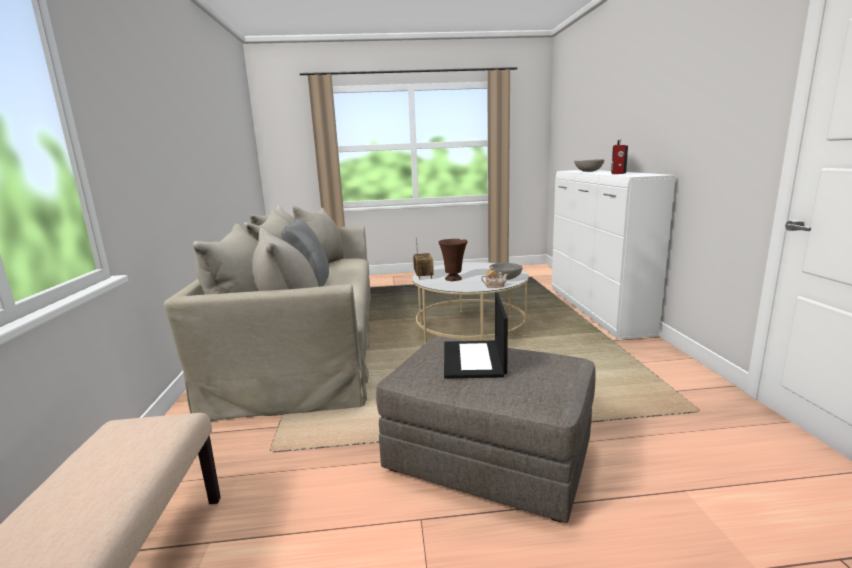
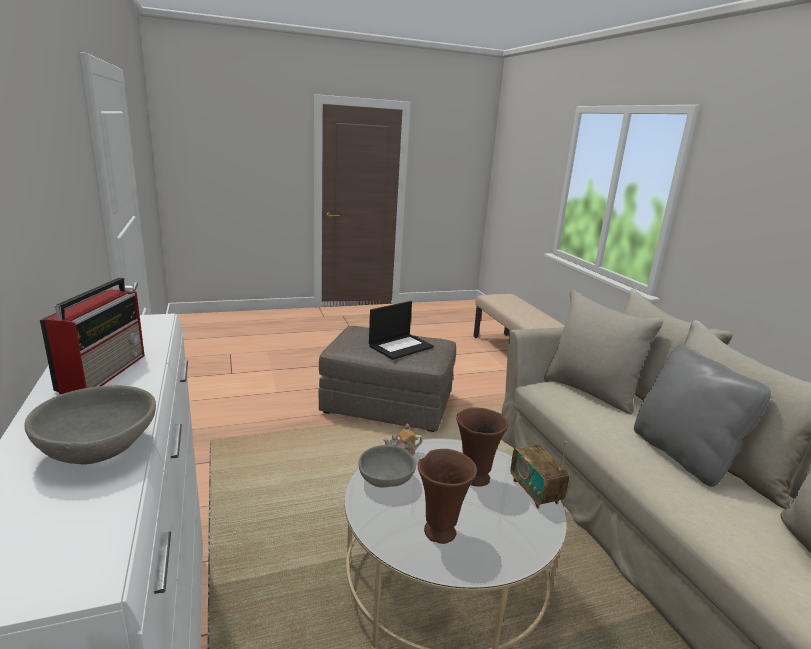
camera: 165 degrees right, 5 degrees up
laptop [444,292,508,379] -> laptop turned 60 degrees clockwise [369,301,434,360]
none -> brown vase [418,449,477,544]

